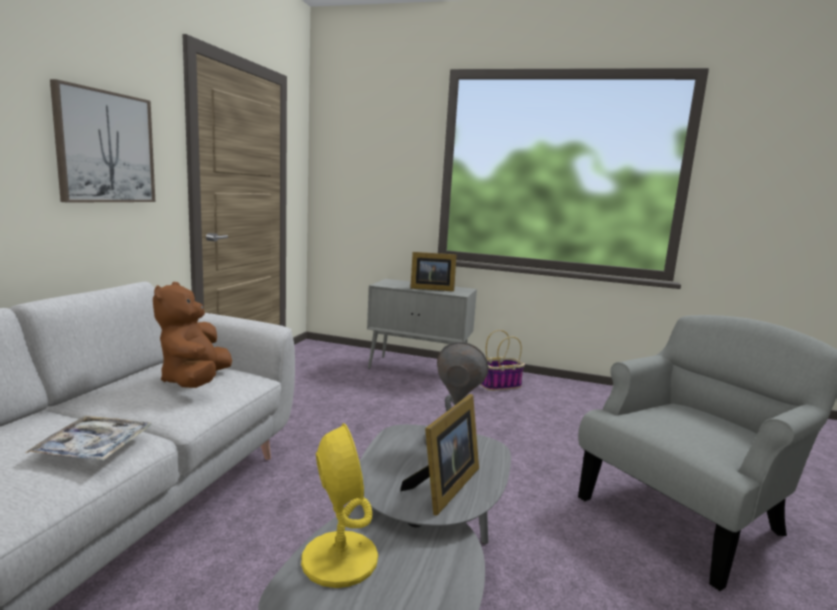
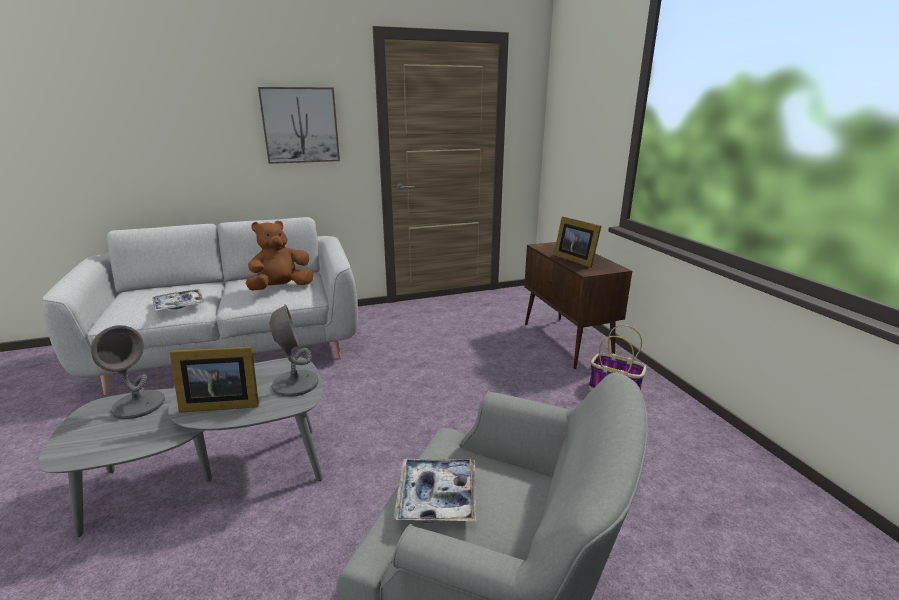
camera: 55 degrees right, 10 degrees up
yellow table lamp [301,423,378,588] -> grey table lamp [91,325,165,419]
grey cabinet [367,279,477,369] -> brown cabinet [524,242,632,369]
none -> tray [394,458,476,523]

